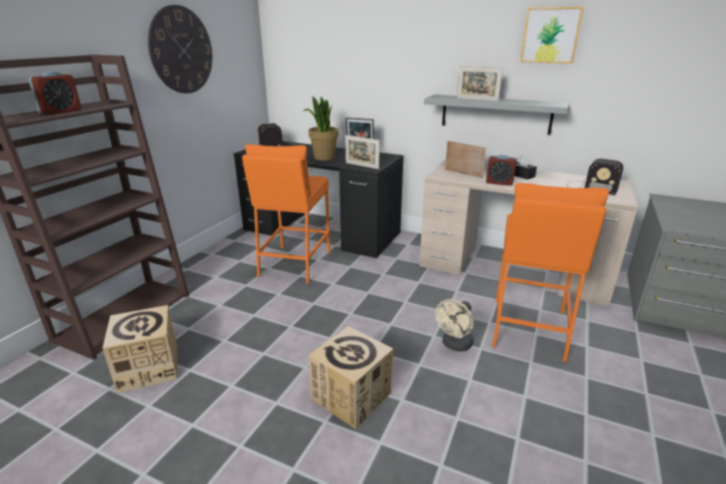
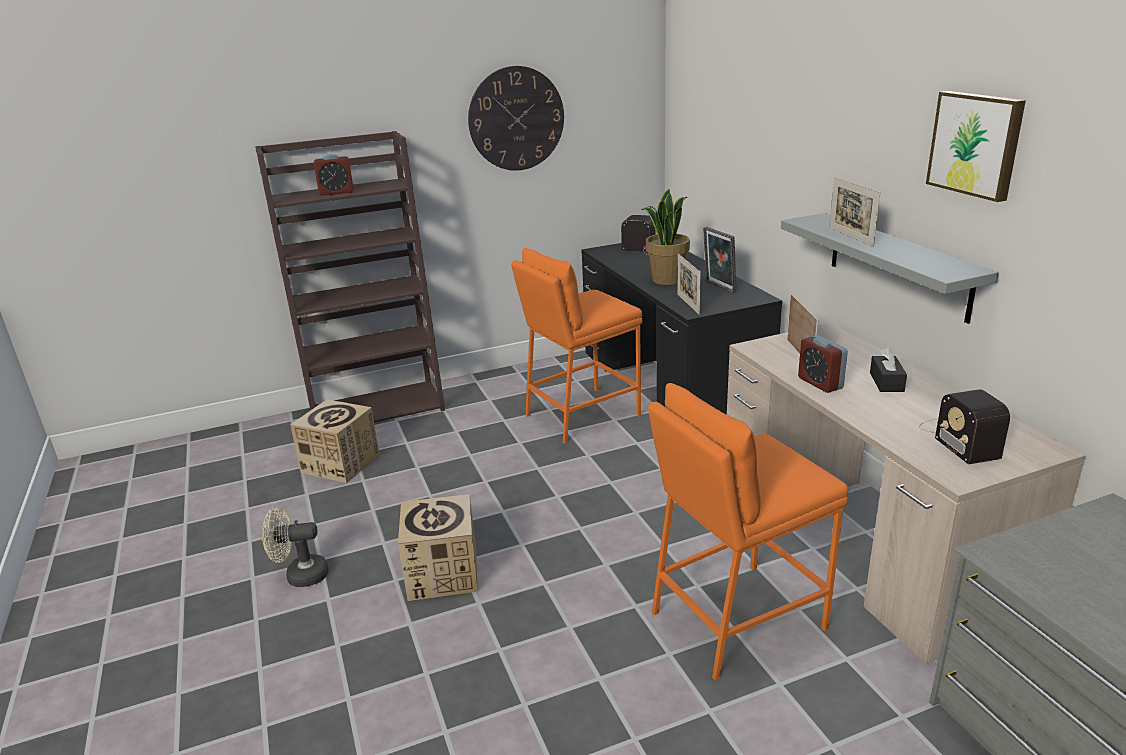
camera: 45 degrees right, 0 degrees up
beige fan [435,299,473,352] -> beige fan moved to [262,507,329,587]

